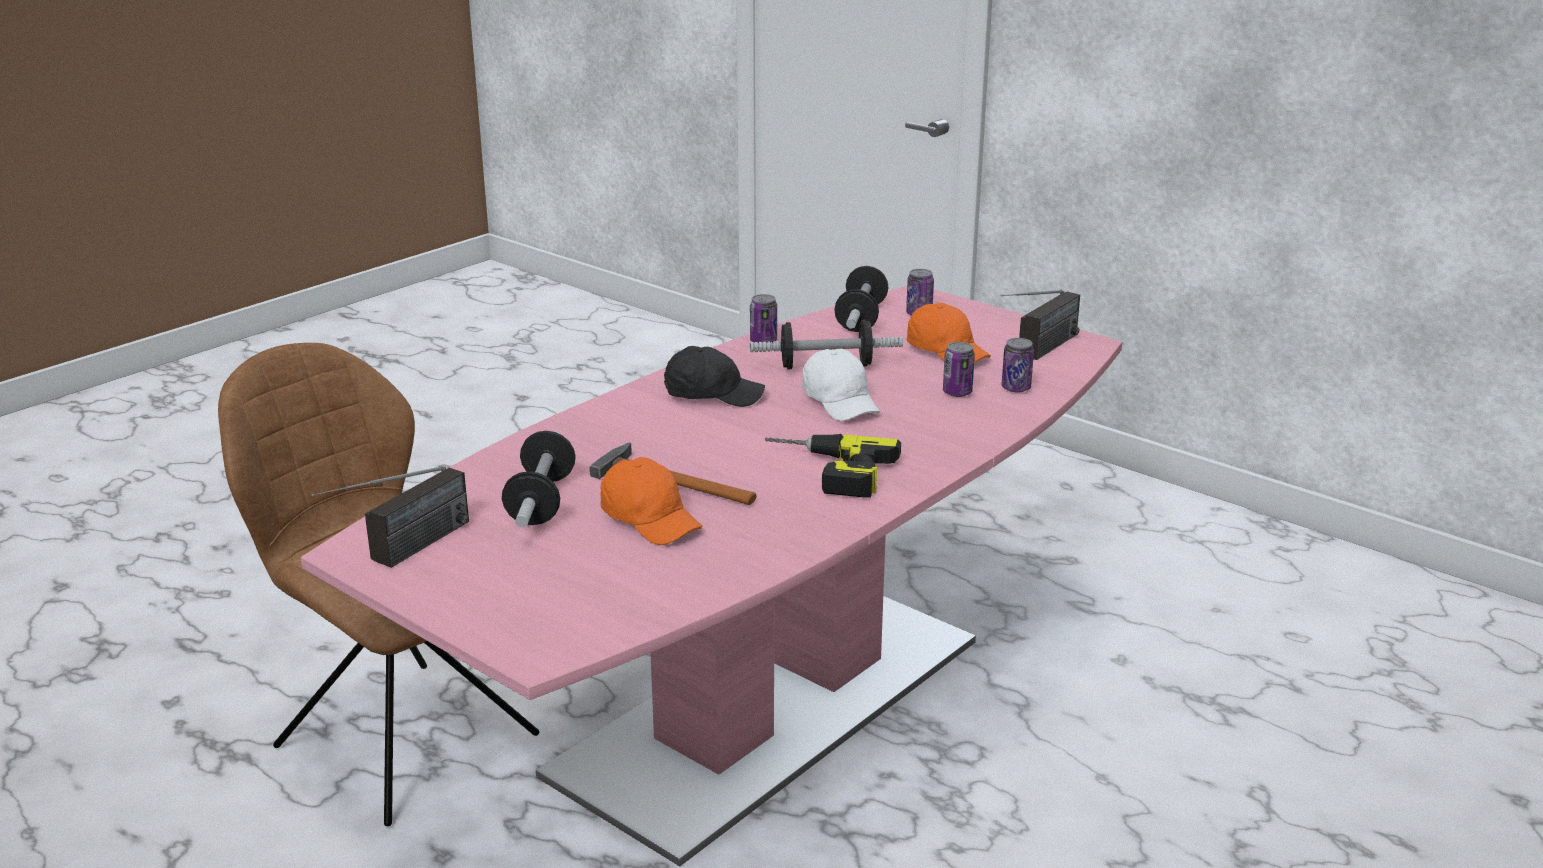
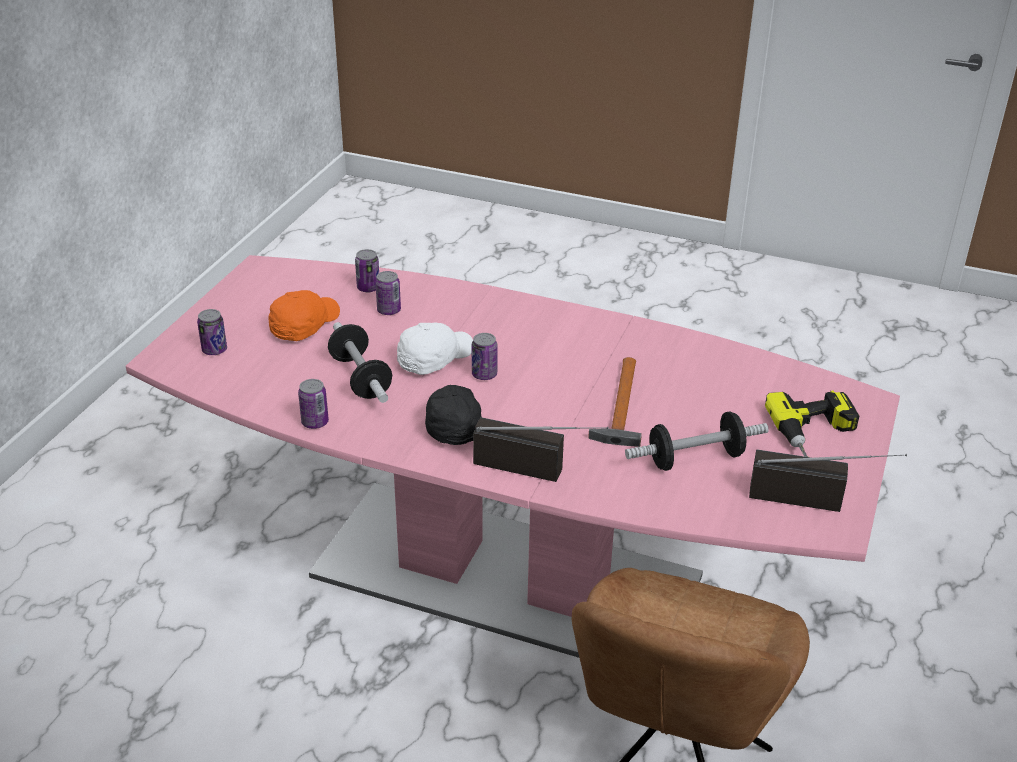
camera: 110 degrees left, 10 degrees up
orange cap [600,457,703,545] -> none
power drill [765,434,901,498] -> power drill moved to [765,390,859,457]
dumbbell [834,266,889,332] -> none
radio [1001,290,1080,360] -> radio moved to [473,417,608,482]
none -> can [472,333,498,380]

